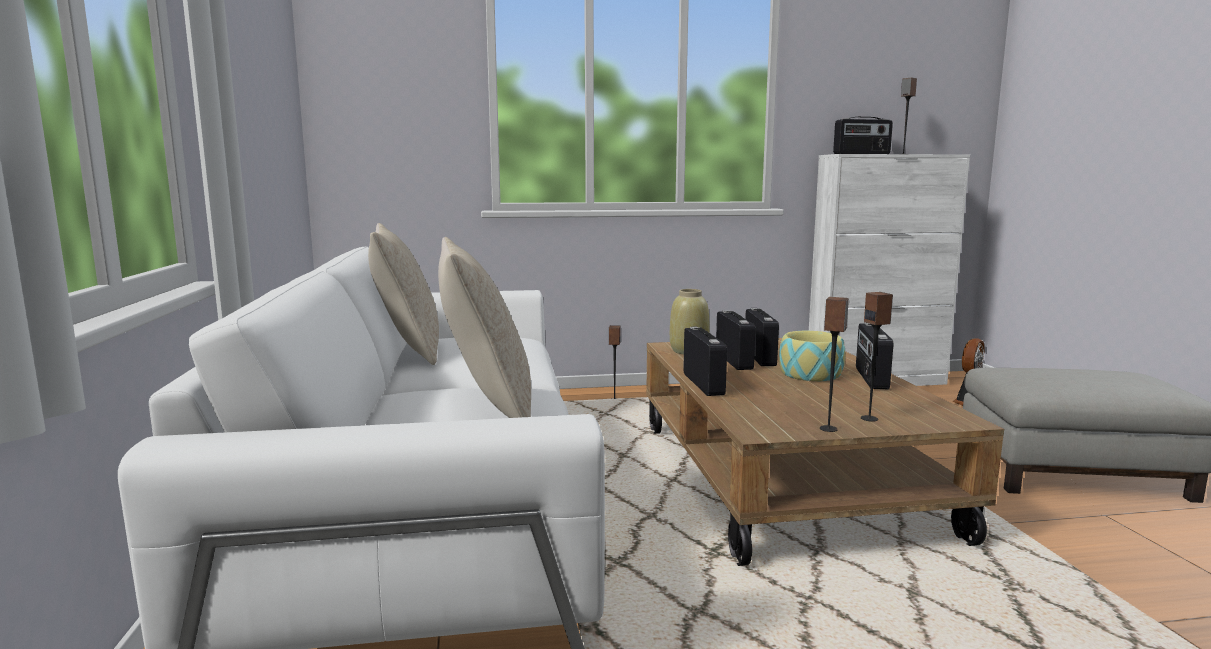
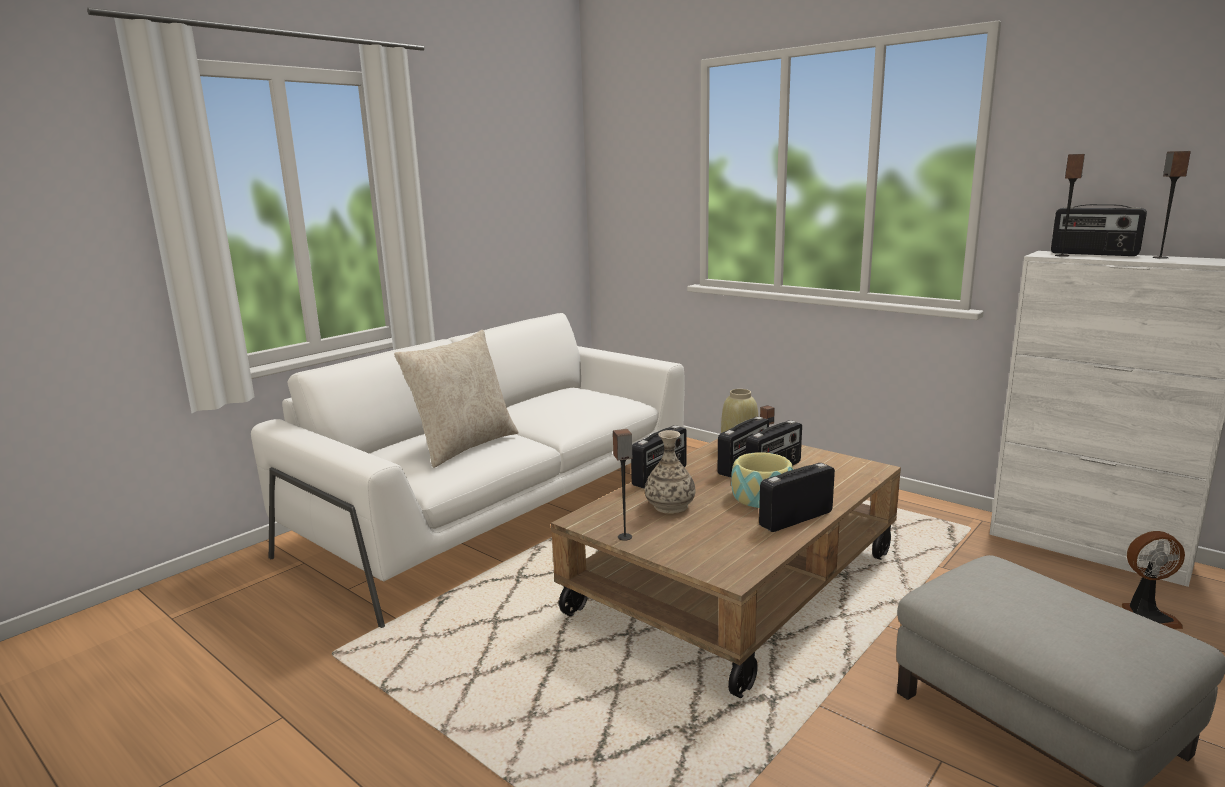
camera: 50 degrees right, 5 degrees up
beige pillow [368,223,439,365] -> none
speaker [861,292,893,422] -> speaker moved to [1055,154,1085,257]
none -> vase [645,430,696,514]

